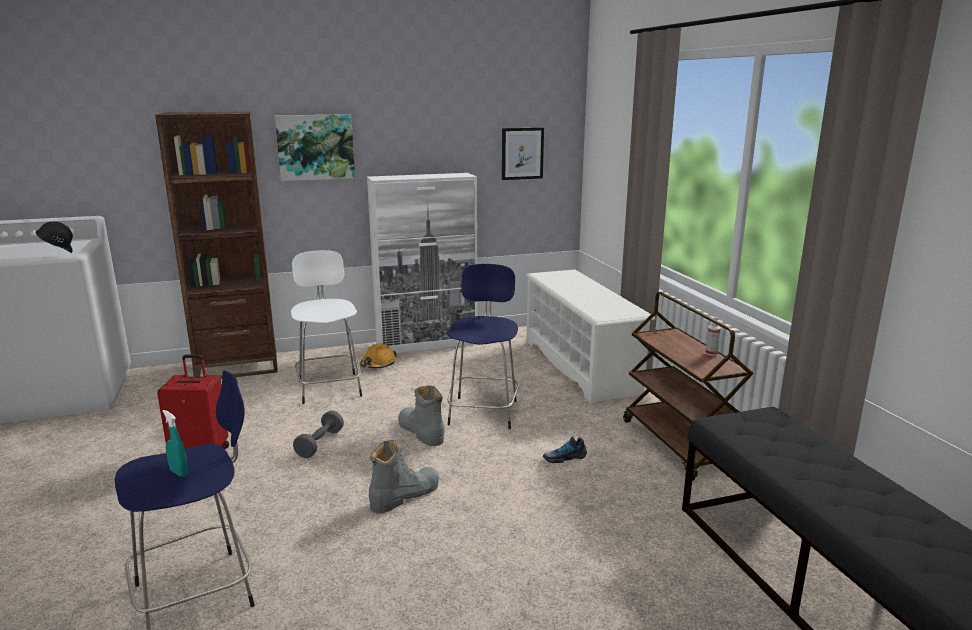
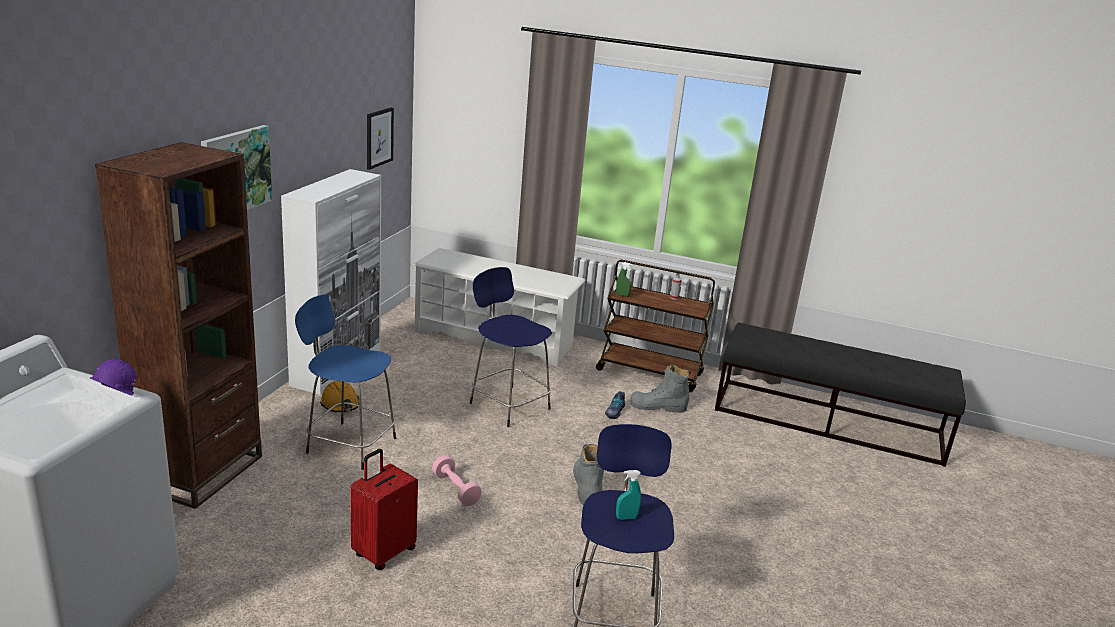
camera: 55 degrees left, 5 degrees up
black hard hat [36,221,73,253] -> purple hard hat [90,359,136,396]
white stool [291,250,362,404] -> blue stool [295,295,396,470]
grey dumbbell [293,411,344,458] -> pink dumbbell [432,455,482,506]
grey boot [398,385,444,446] -> grey boot moved to [631,364,691,413]
none -> green spray bottle [616,262,632,297]

